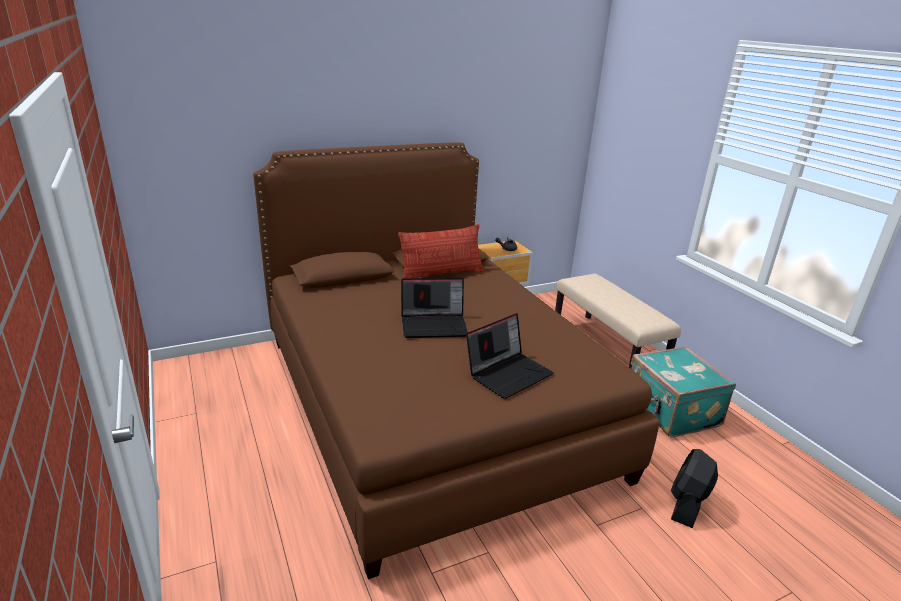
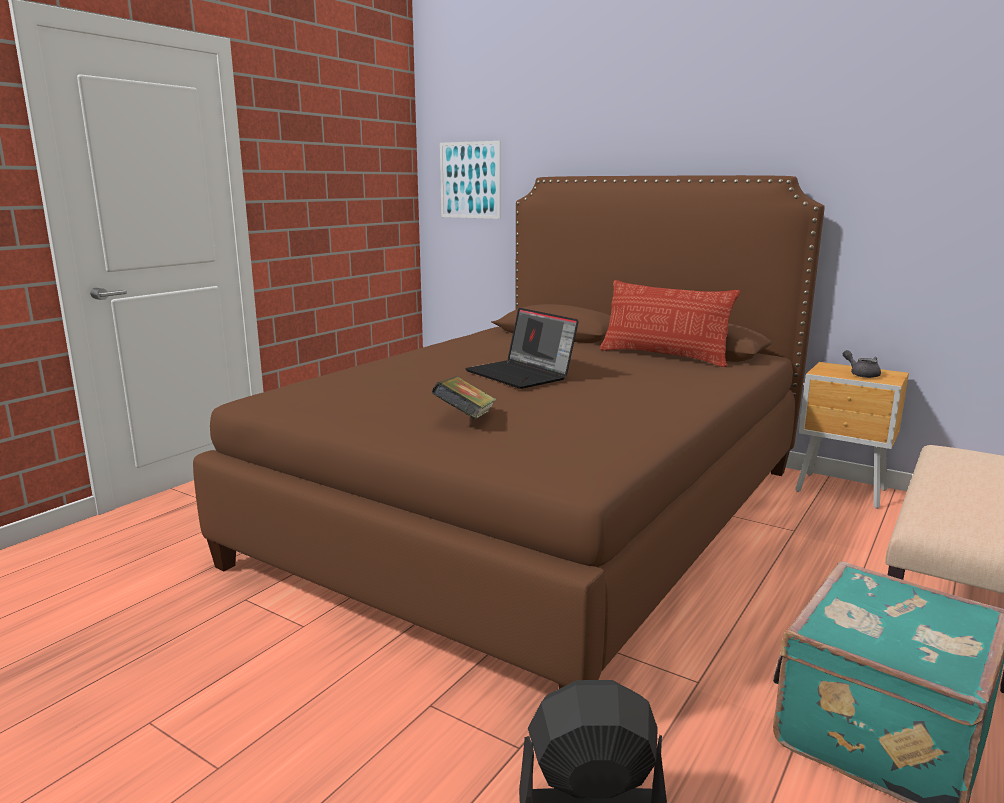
camera: 60 degrees right, 10 degrees down
laptop [466,313,554,399] -> book [432,376,496,419]
none -> picture [440,141,501,219]

